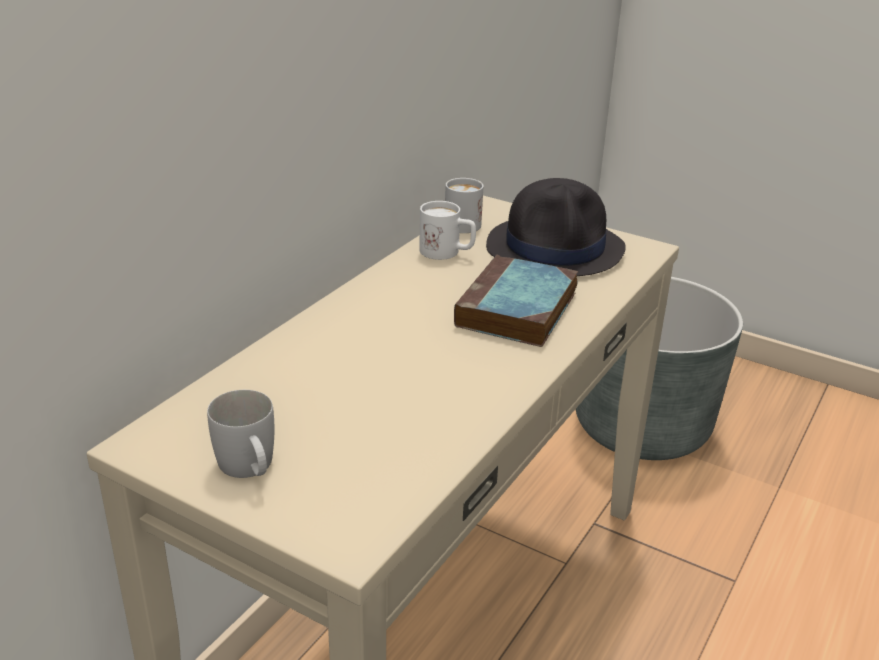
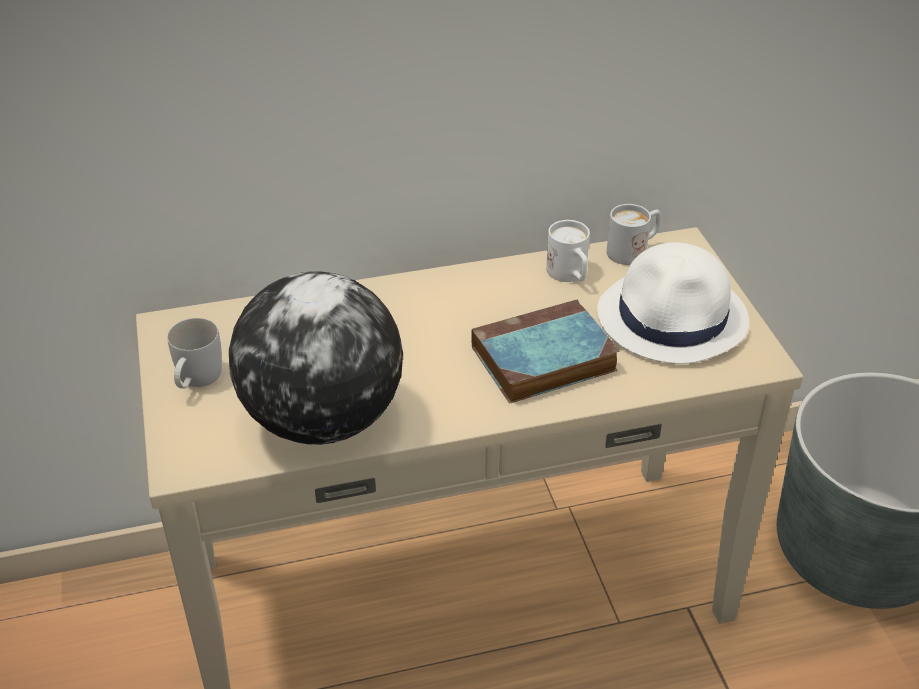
camera: 45 degrees right, 10 degrees up
black hat [486,178,626,276] -> white hat [597,242,749,364]
none -> globe [229,271,403,445]

